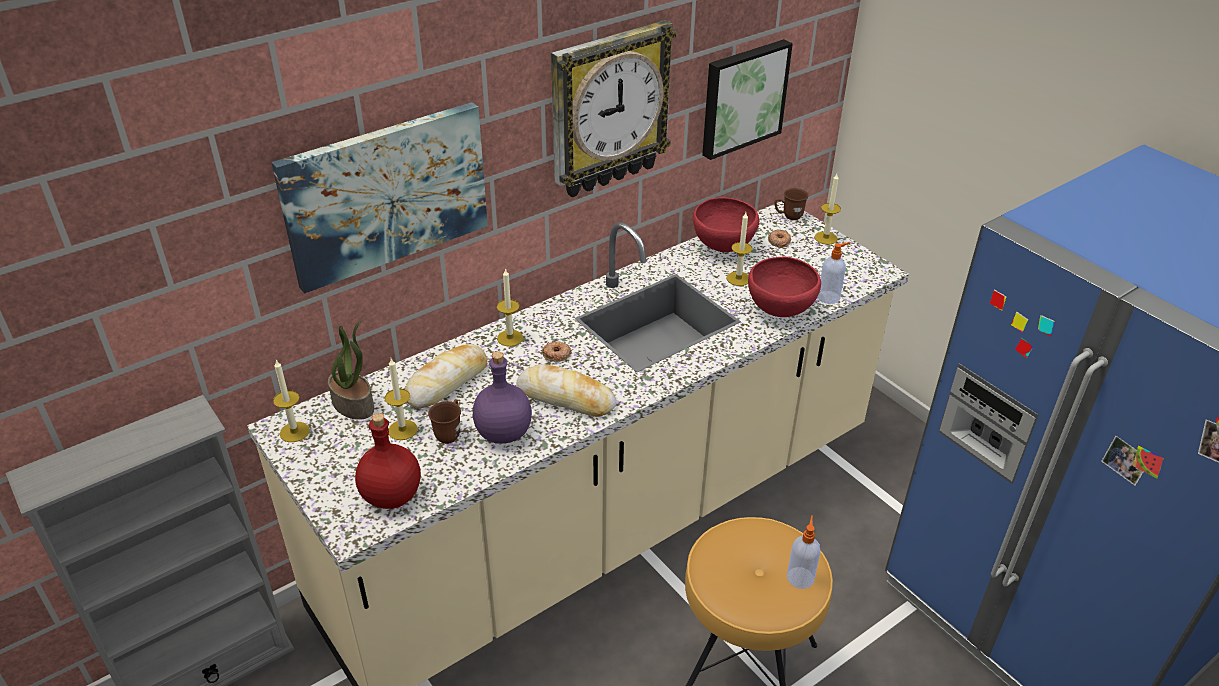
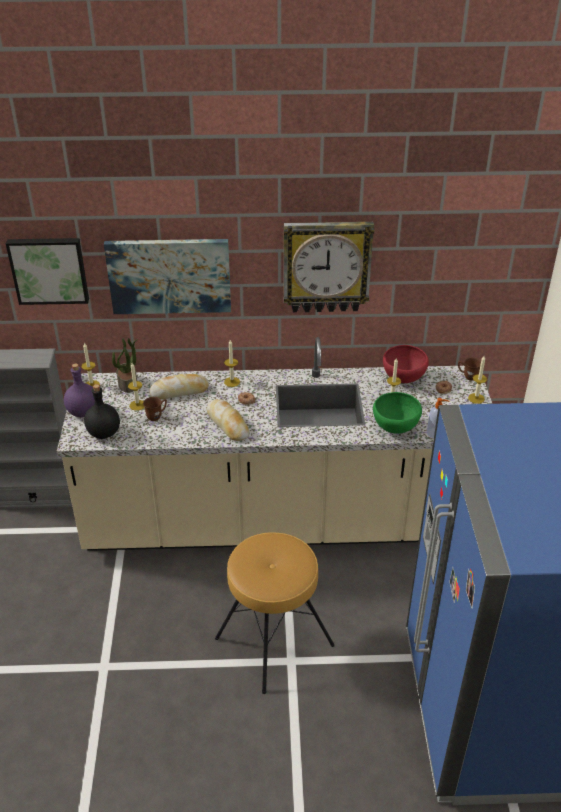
camera: 35 degrees right, 0 degrees up
red bottle [355,413,421,509] -> black bottle [84,384,120,439]
purple bottle [473,352,532,444] -> purple bottle moved to [64,363,95,417]
picture [702,39,793,160] -> picture moved to [6,238,89,305]
red bowl [748,257,821,317] -> green bowl [373,392,422,434]
soap dispenser [787,515,821,589] -> none

